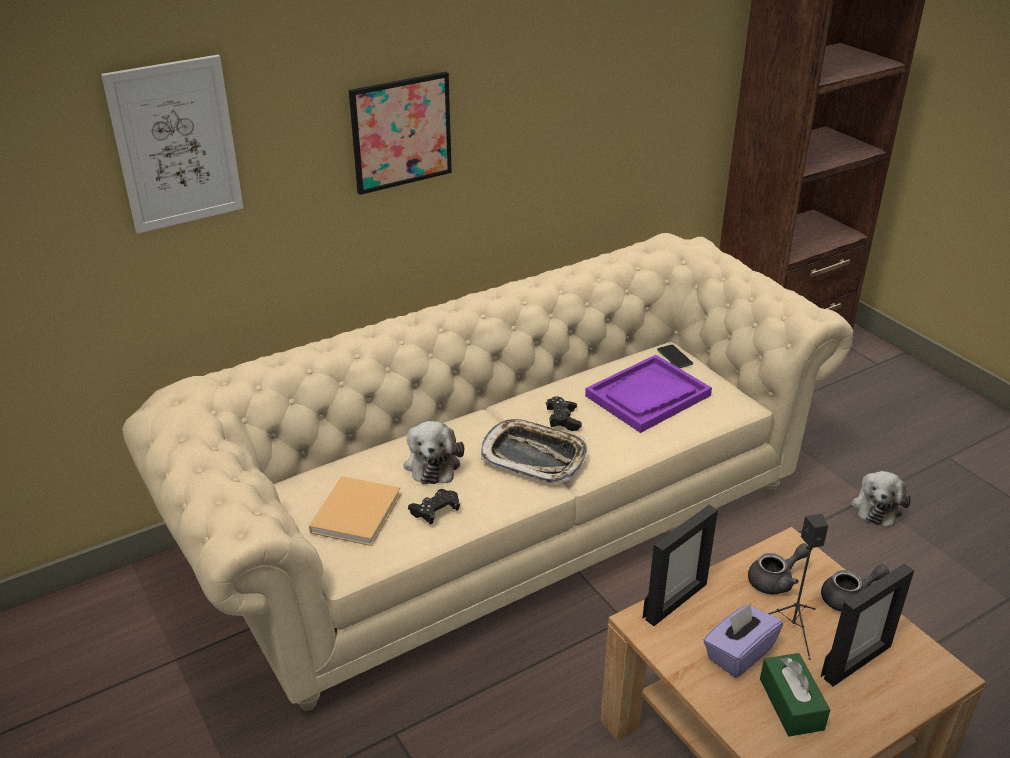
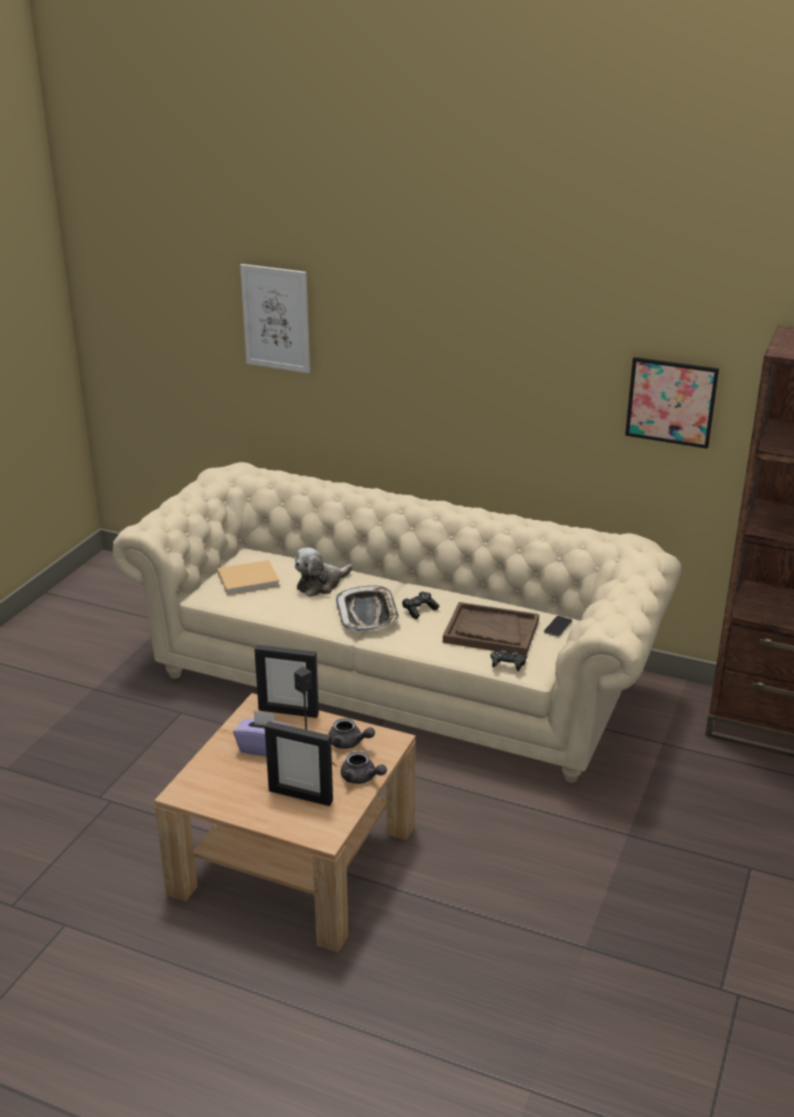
camera: 55 degrees right, 5 degrees down
picture [349,72,452,195] -> picture moved to [625,357,719,449]
black game controller [407,489,460,524] -> black game controller moved to [491,650,527,671]
purple tray [585,355,712,433] -> brown tray [443,602,539,655]
green tissue box [760,653,830,737] -> none
plush toy [851,471,911,527] -> none

